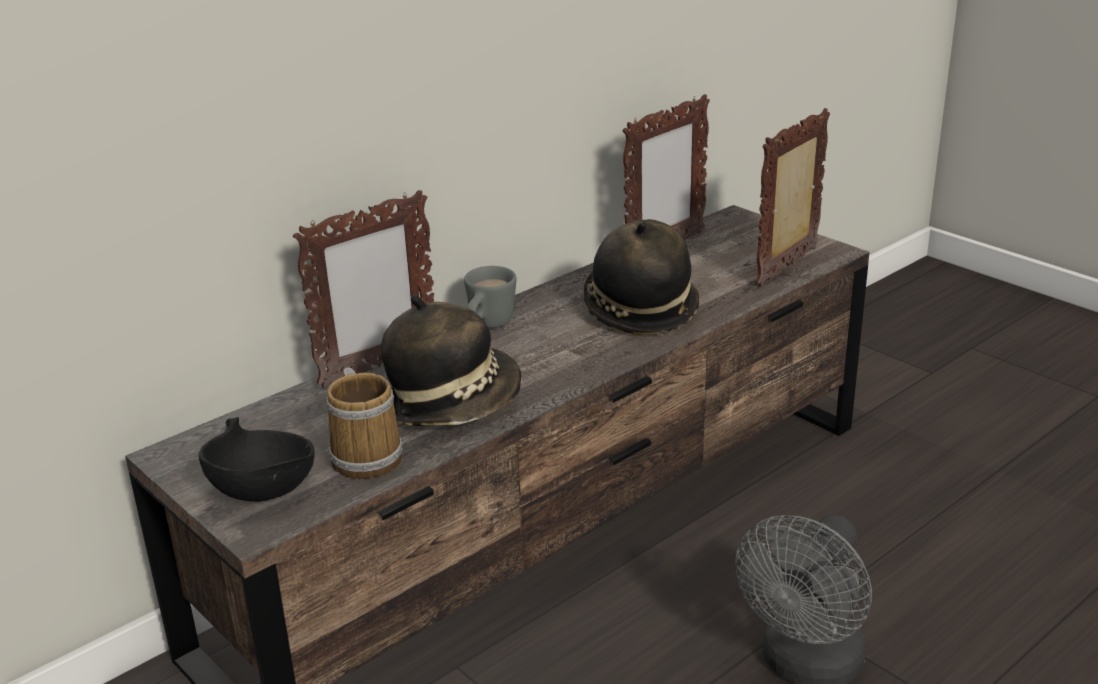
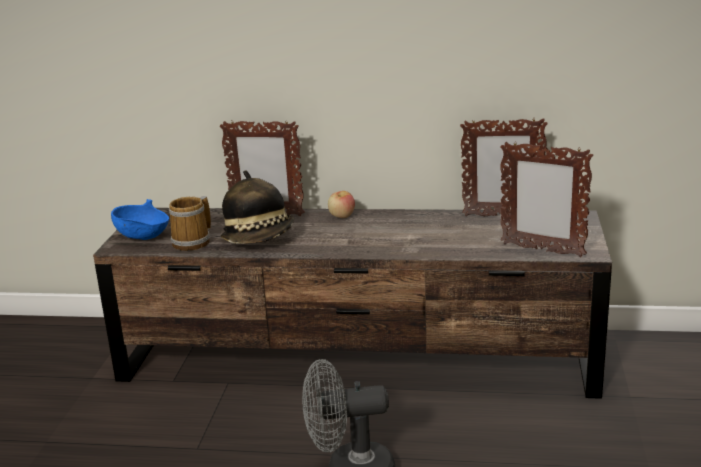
camera: 50 degrees right, 5 degrees down
black bowl [199,417,315,502] -> blue bowl [111,199,169,240]
grey mug [464,266,516,328] -> apple [328,191,355,218]
hat [583,219,699,335] -> none
picture frame [755,108,830,287] -> picture frame turned 150 degrees counterclockwise [500,142,593,257]

